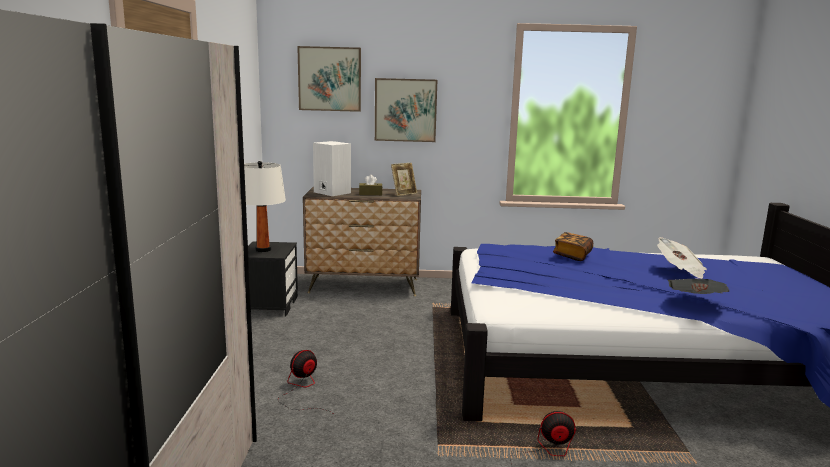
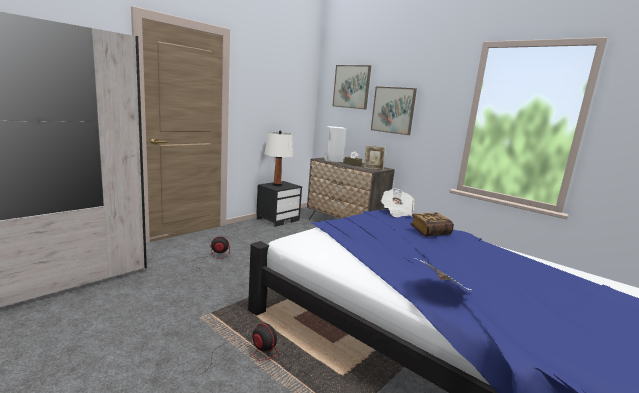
camera: 40 degrees right, 0 degrees up
newspaper [657,237,707,279] -> newspaper moved to [381,188,415,217]

